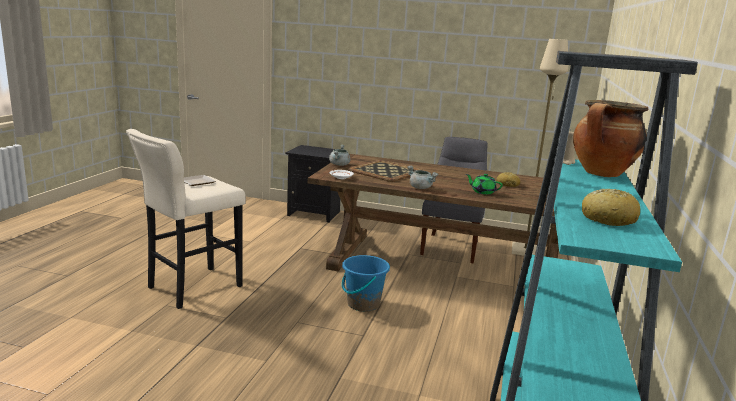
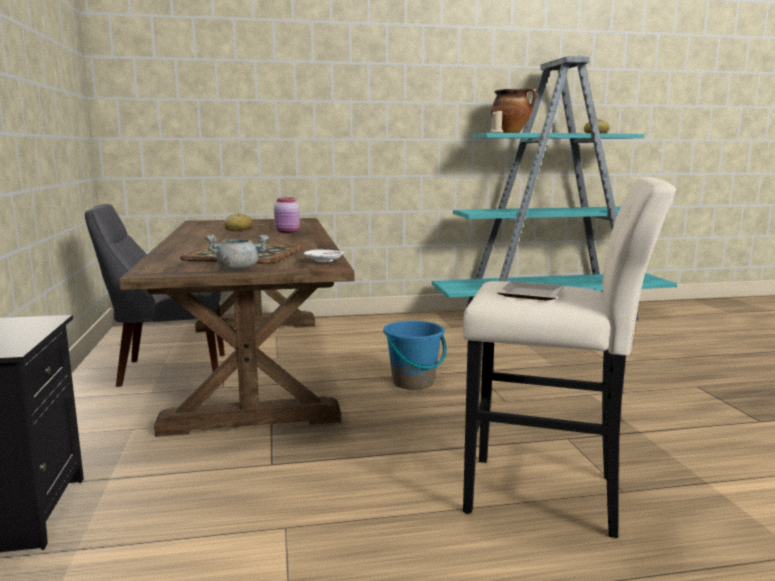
camera: 115 degrees left, 5 degrees down
grey cooking pot [407,166,438,189] -> none
green teapot [466,174,503,194] -> pink jar [274,198,300,233]
beige floor lamp [512,39,568,256] -> none

